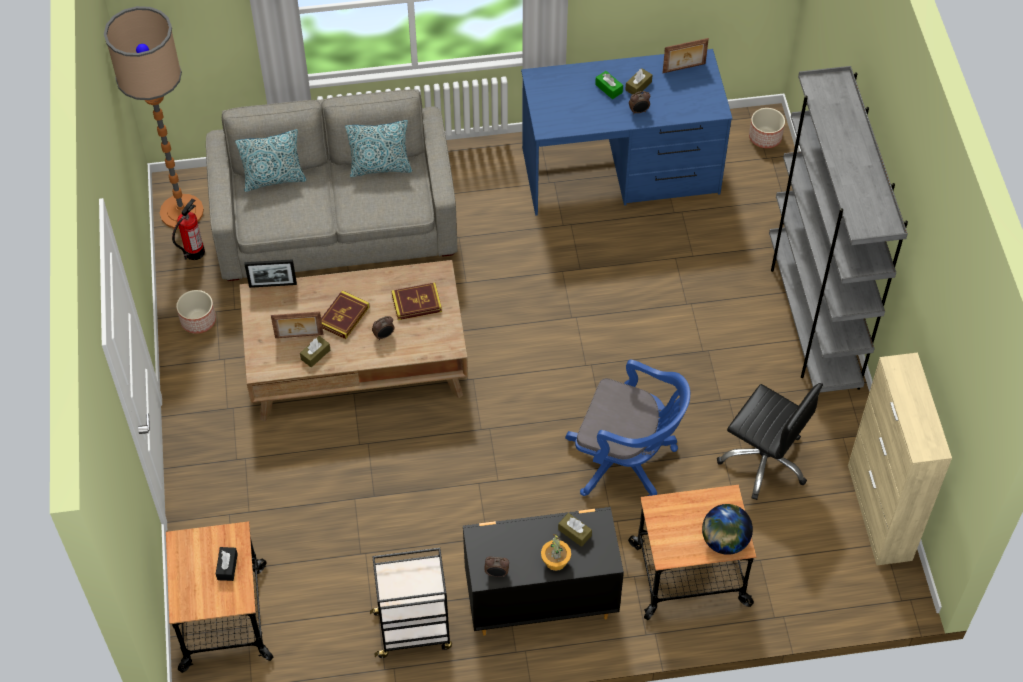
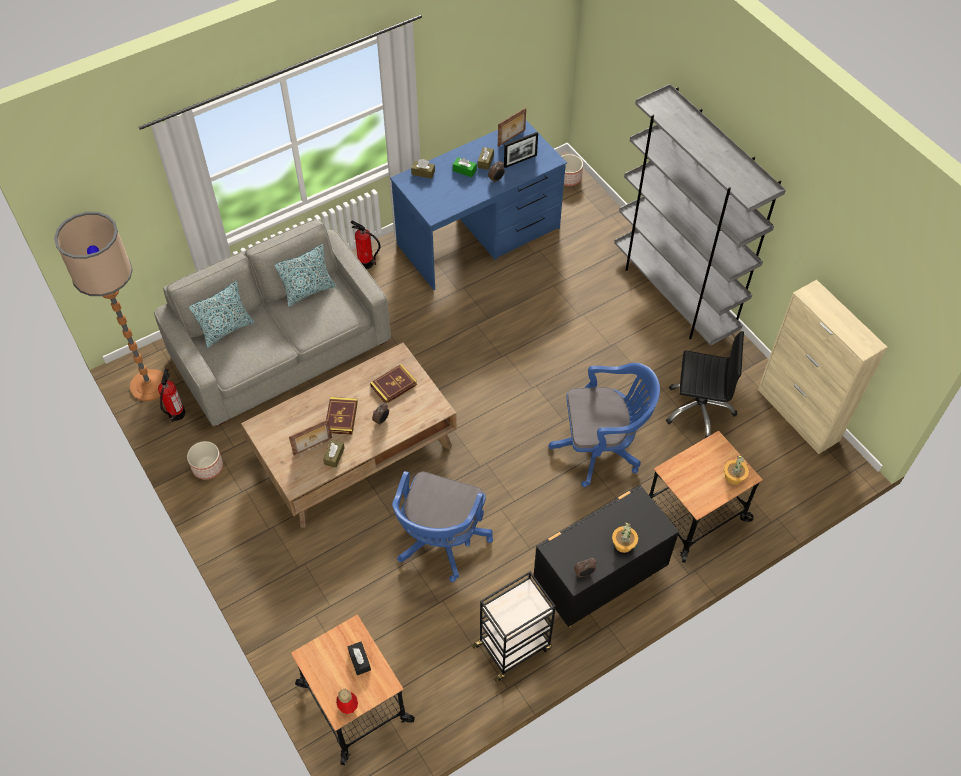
camera: 25 degrees left, 0 degrees up
picture frame [244,259,297,288] -> picture frame moved to [504,132,538,168]
brown tissue box [558,513,592,547] -> brown tissue box moved to [411,159,435,179]
globe [702,504,753,555] -> potted plant [724,455,749,485]
none -> bottle [336,689,358,714]
none -> fire extinguisher [350,221,381,269]
none -> blue office chair [392,471,493,582]

